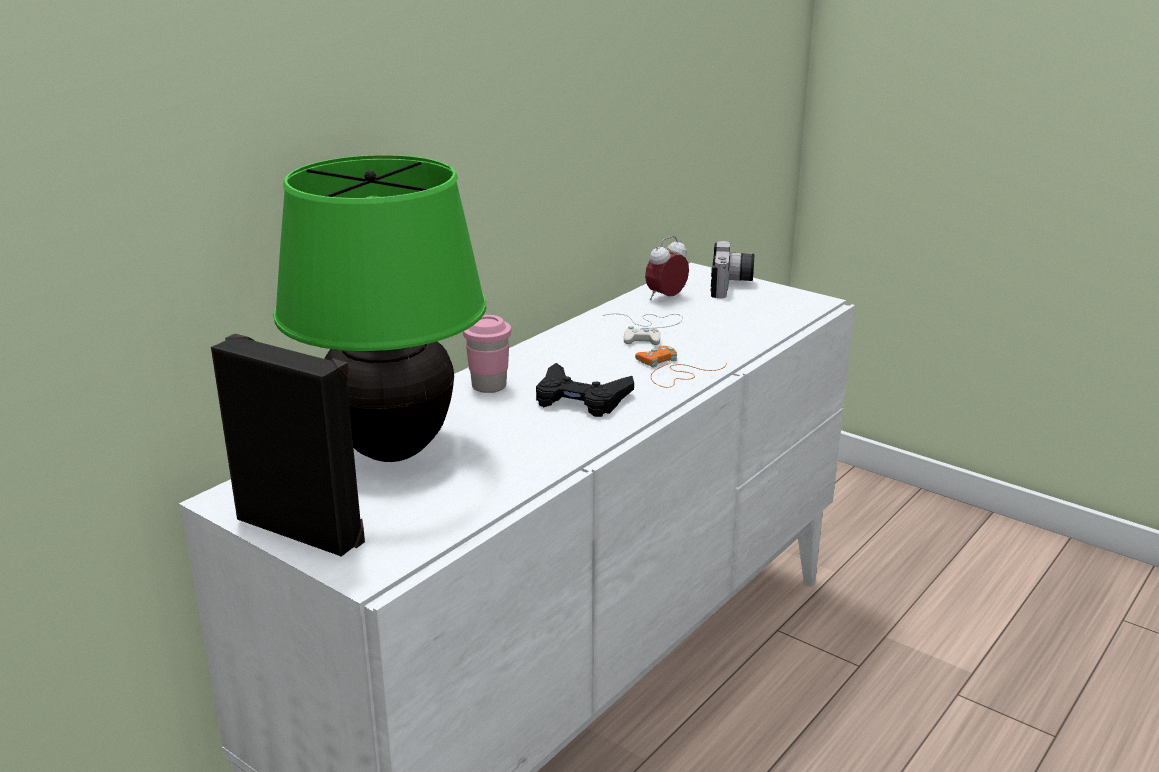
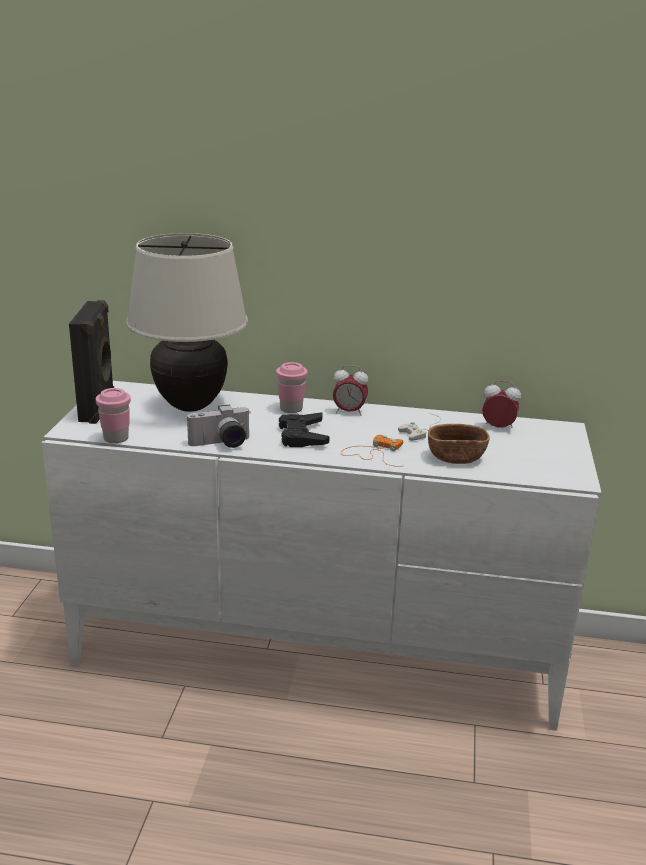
camera: 60 degrees right, 0 degrees up
green table lamp [274,155,486,462] -> beige table lamp [126,233,248,412]
camera [711,241,754,298] -> camera moved to [187,405,251,448]
none -> pink cup [96,388,131,443]
none -> alarm clock [333,365,369,416]
none -> brown bowl [428,424,490,464]

